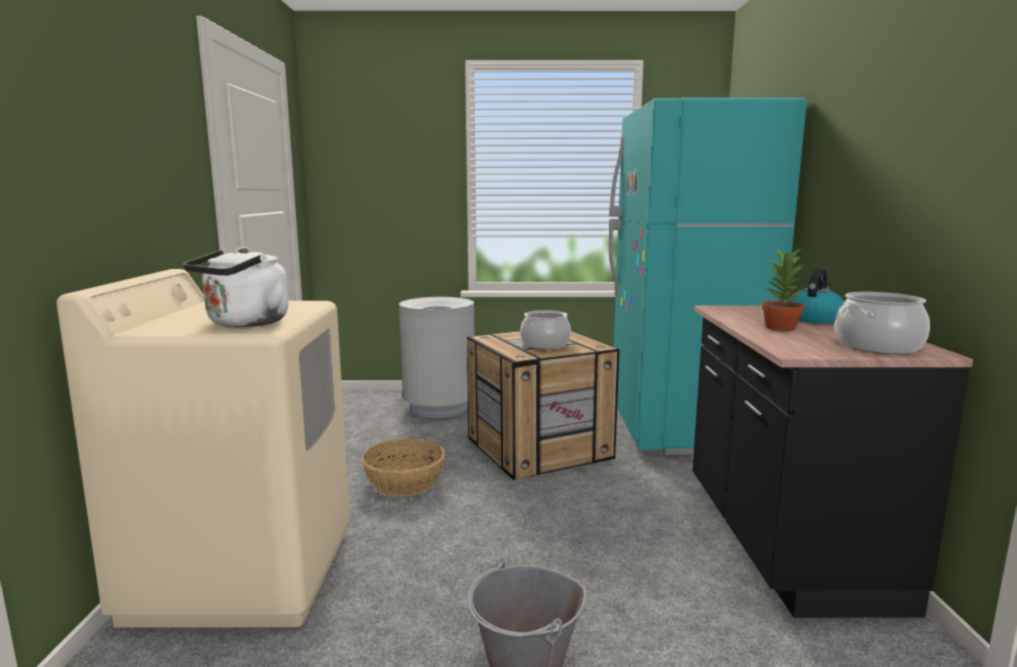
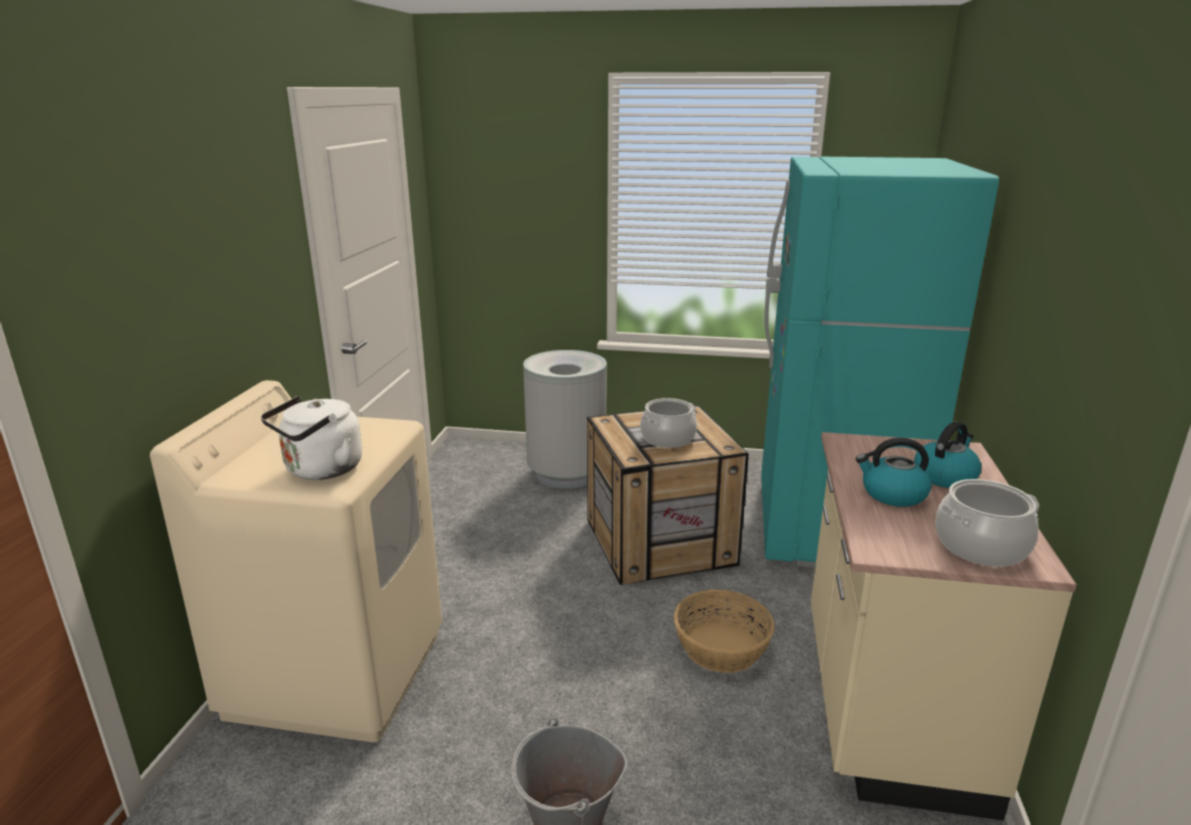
camera: 10 degrees right, 10 degrees up
basket [361,439,446,496] -> basket moved to [674,590,775,673]
black counter [693,306,973,618] -> beige counter [811,432,1076,821]
potted plant [761,249,805,331] -> kettle [856,438,932,507]

